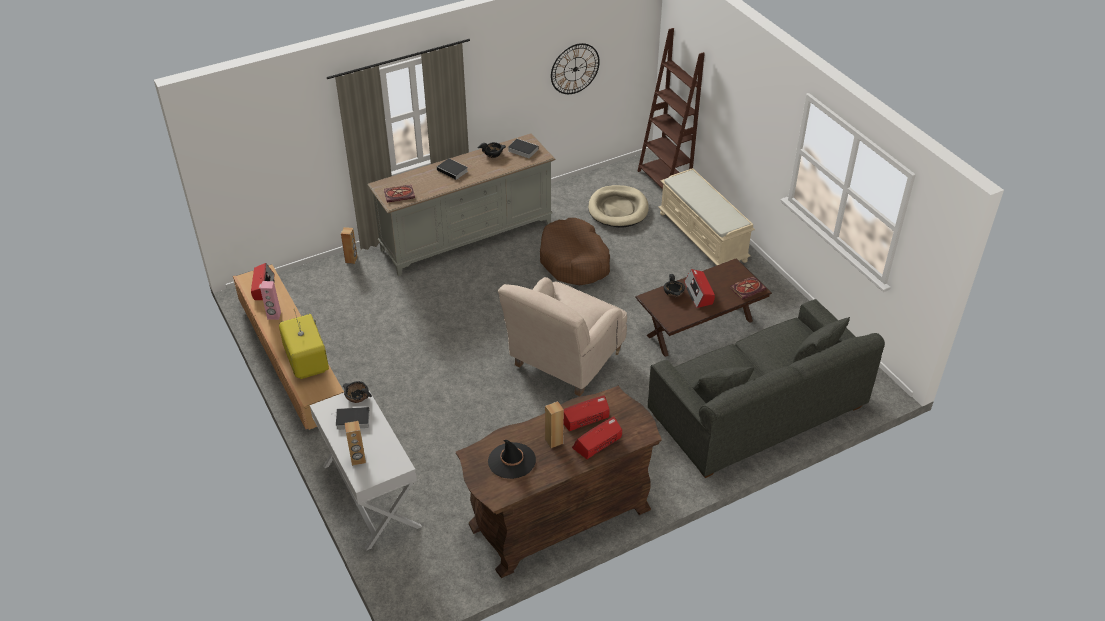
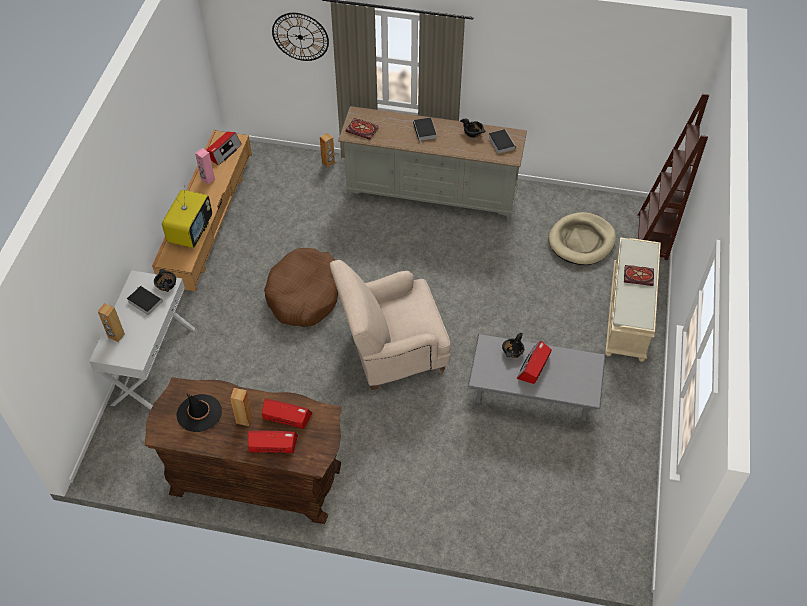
camera: 40 degrees right, 10 degrees up
brown dog bed [540,218,610,285] -> brown dog bed moved to [264,248,338,327]
wall clock [551,43,600,94] -> wall clock moved to [272,13,329,61]
brown coffee table [635,258,772,357] -> grey coffee table [468,334,605,421]
grey sofa [648,299,885,478] -> none
book [730,276,766,300] -> book moved to [624,265,654,286]

